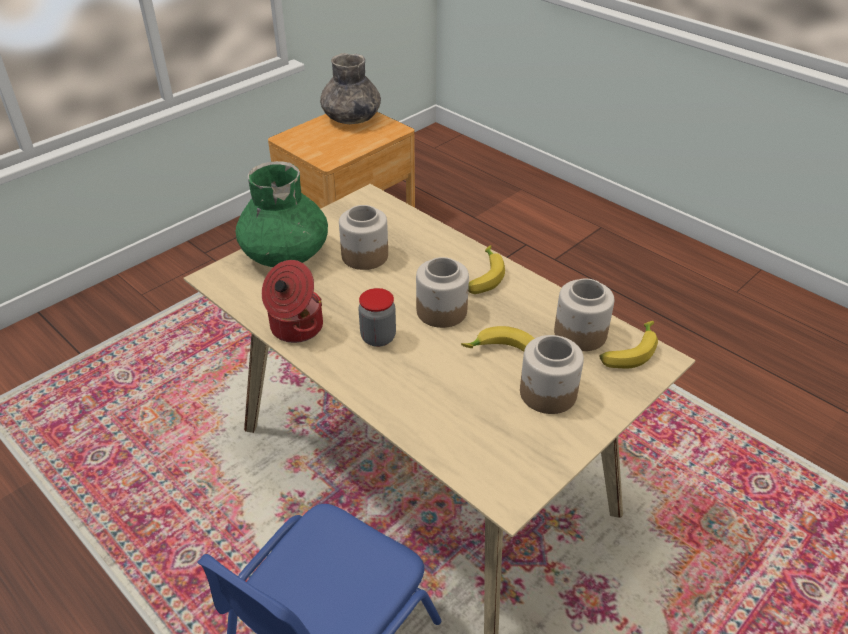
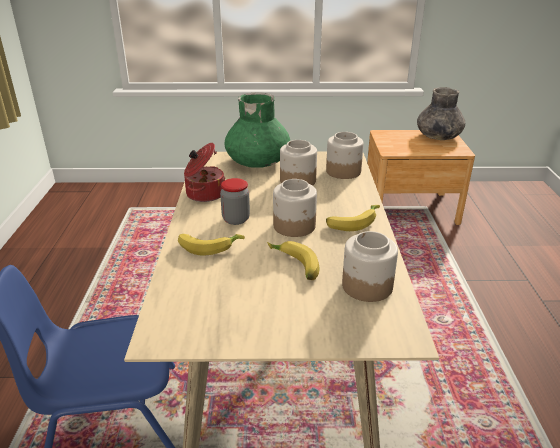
camera: 45 degrees right, 10 degrees down
jar [520,335,584,414] -> jar moved to [326,132,364,179]
banana [599,321,658,369] -> banana moved to [178,234,245,255]

